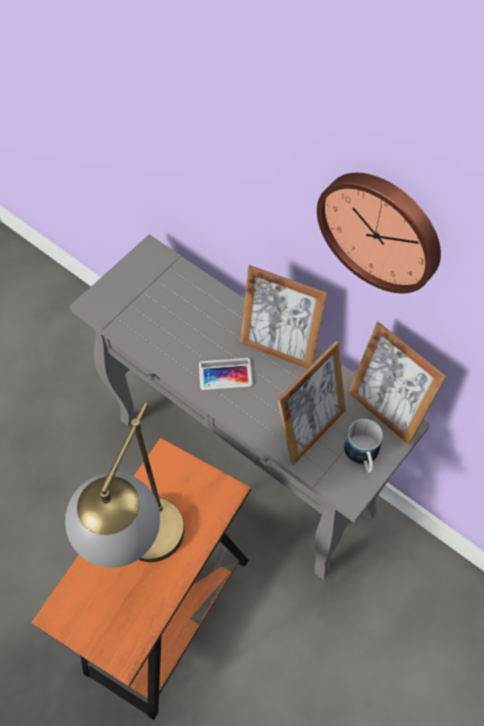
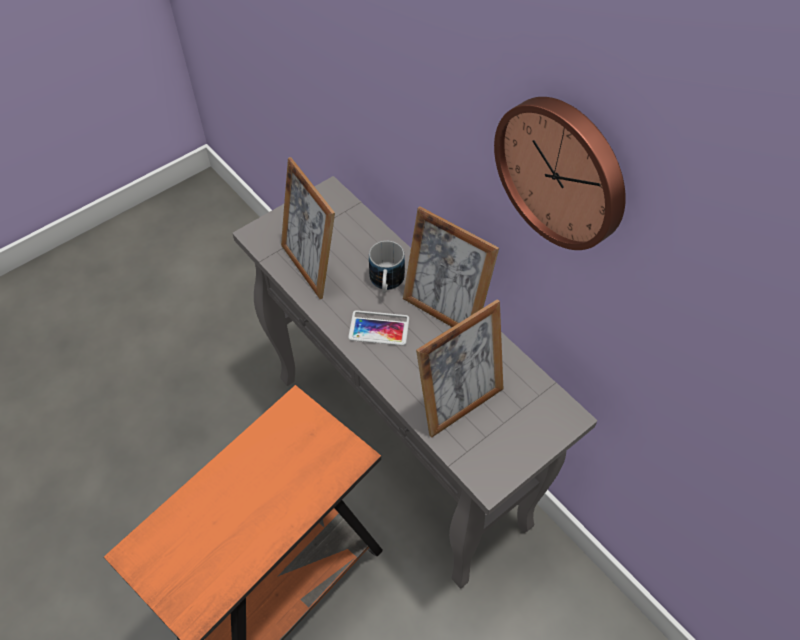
camera: 10 degrees right, 5 degrees down
table lamp [65,403,184,568] -> none
mug [344,419,383,473] -> mug moved to [369,241,405,293]
picture frame [349,321,447,445] -> picture frame moved to [281,157,335,299]

